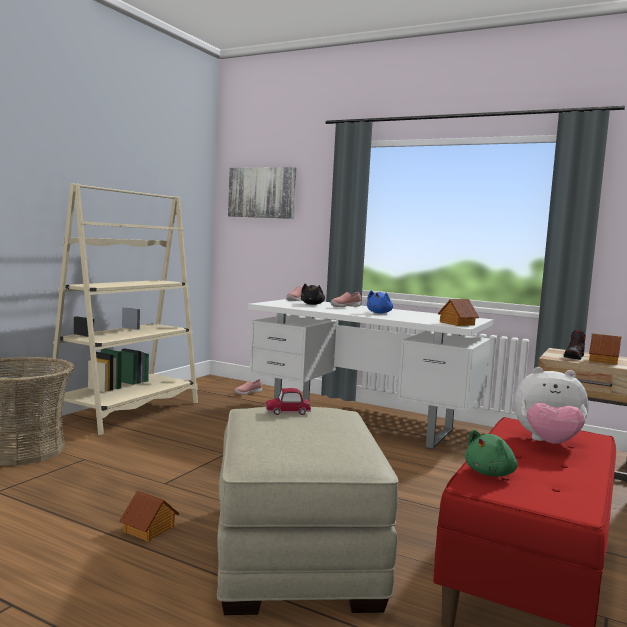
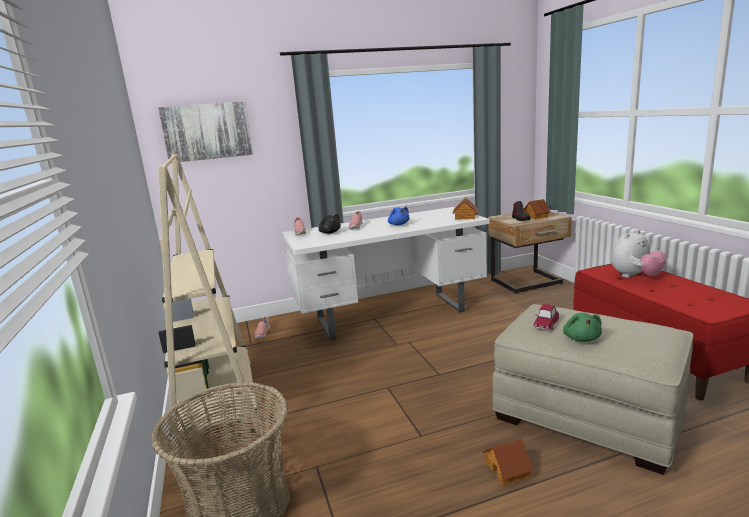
camera: 45 degrees left, 10 degrees up
green plush toy [465,430,518,476] -> green plush toy moved to [563,313,602,342]

